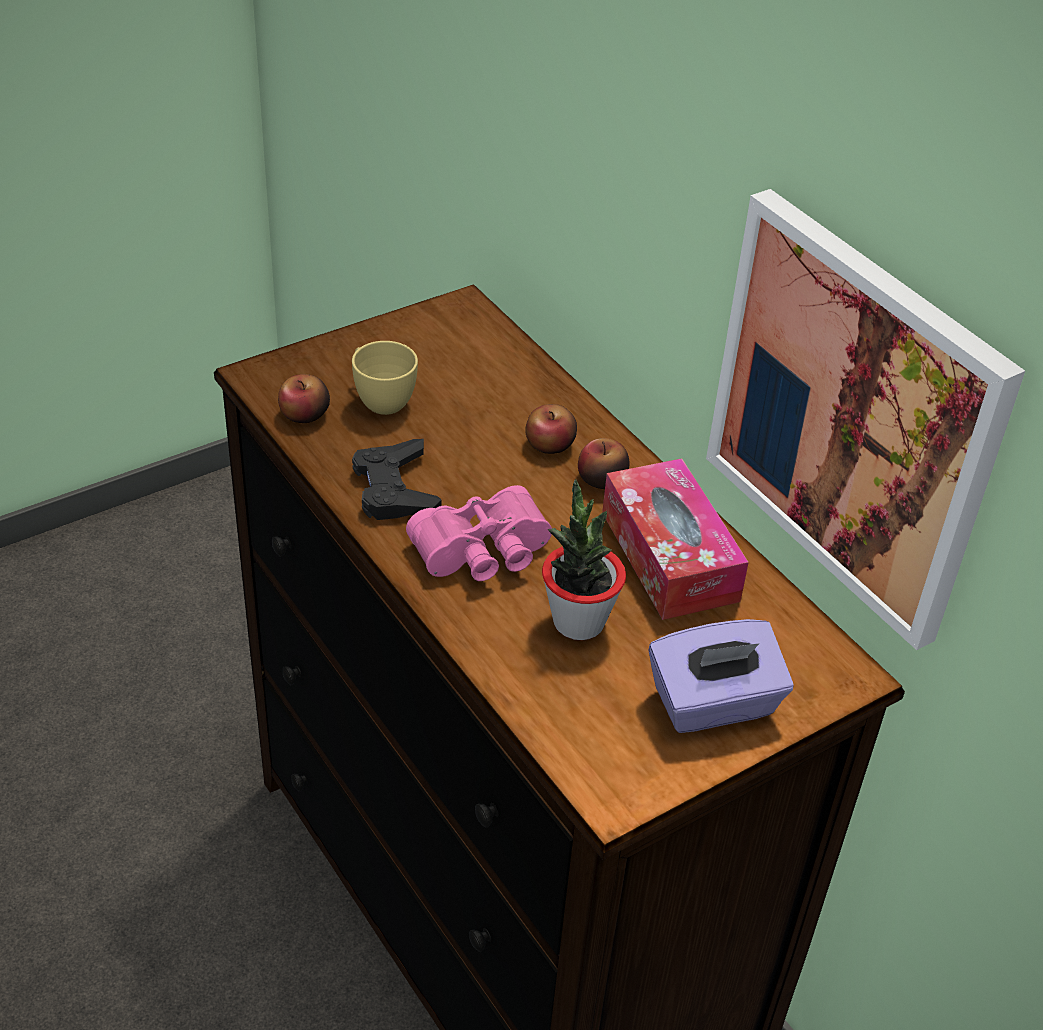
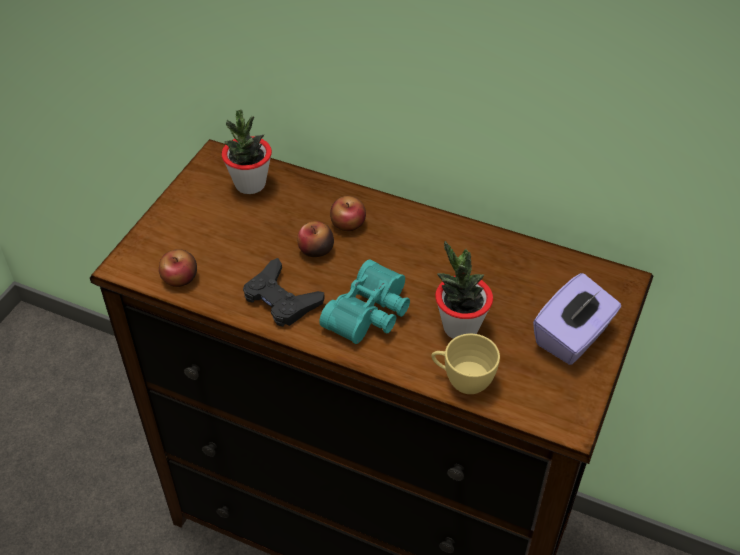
camera: 30 degrees left, 5 degrees up
yellow cup [352,341,418,415] -> yellow cup moved to [431,334,500,394]
pink binoculars [406,485,552,581] -> turquoise binoculars [319,259,410,344]
apple [578,438,630,489] -> apple moved to [297,221,334,257]
tissue box [602,458,749,620] -> none
picture [706,189,1025,650] -> none
none -> potted plant [221,110,272,194]

